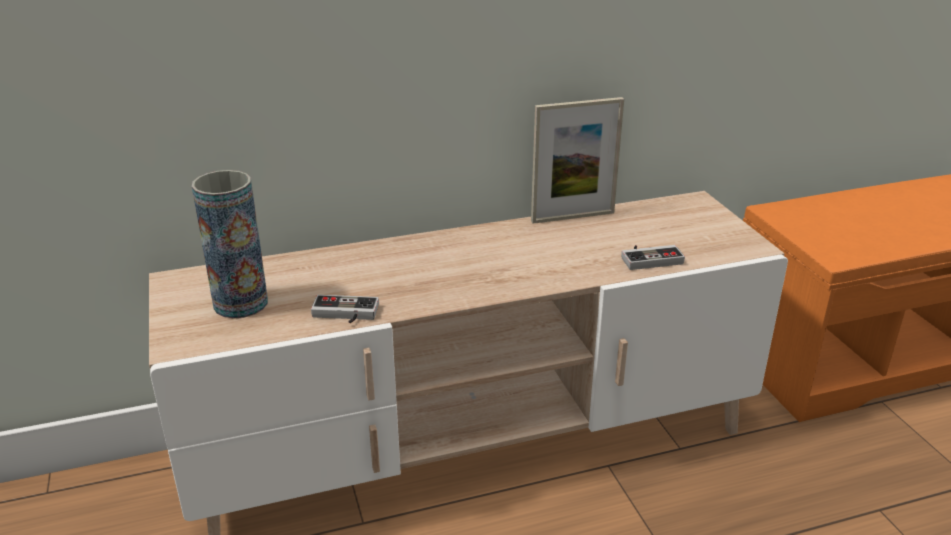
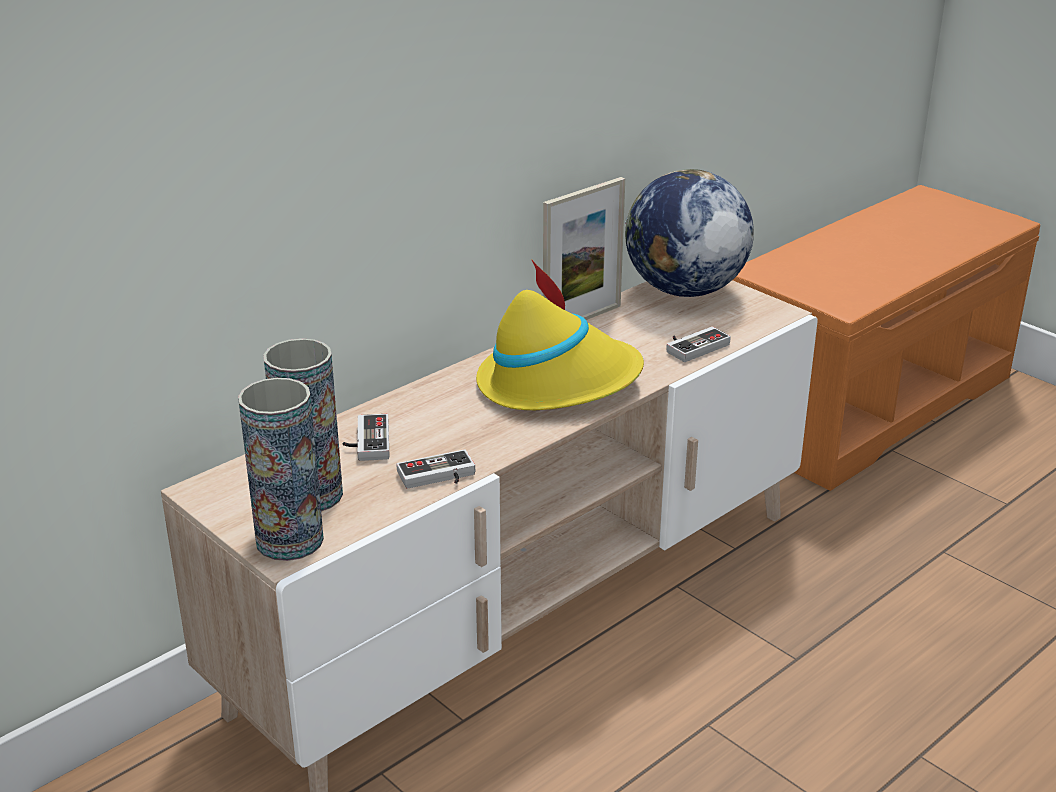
camera: 25 degrees left, 0 degrees up
none -> vase [238,378,324,561]
none -> game controller [343,414,389,461]
none -> yellow hat [476,259,644,410]
none -> globe [625,169,754,297]

